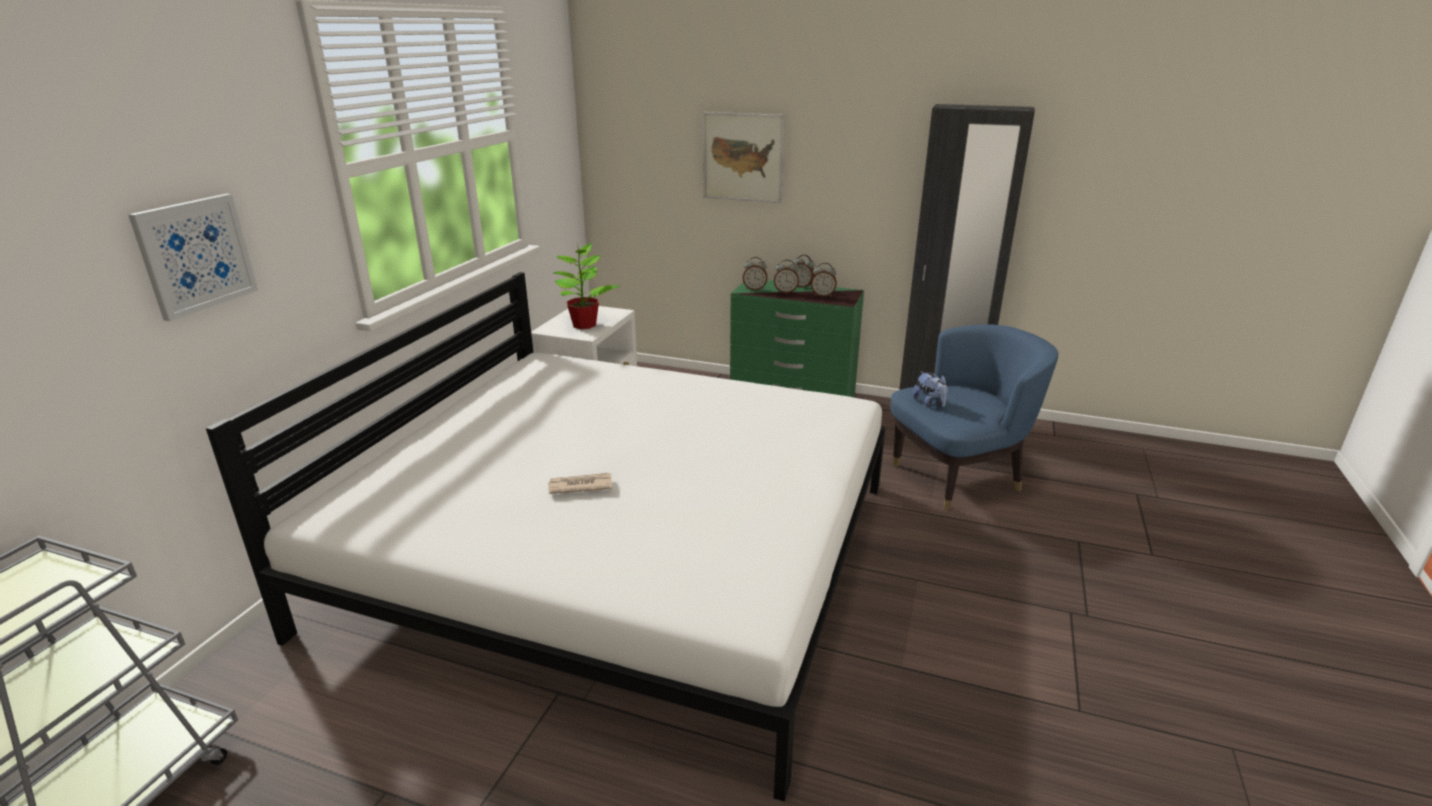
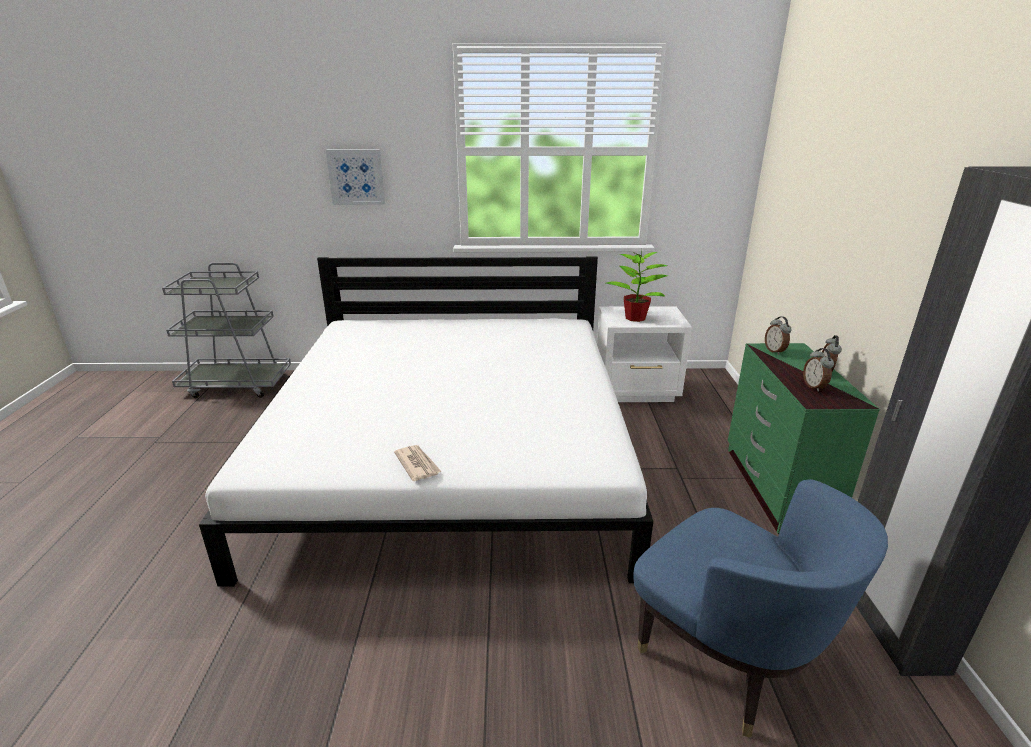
camera: 70 degrees right, 0 degrees up
newspaper [548,473,612,494] -> newspaper moved to [394,445,442,481]
picture [703,112,785,203] -> none
alarm clock [774,259,799,293] -> none
plush toy [913,371,948,407] -> none

